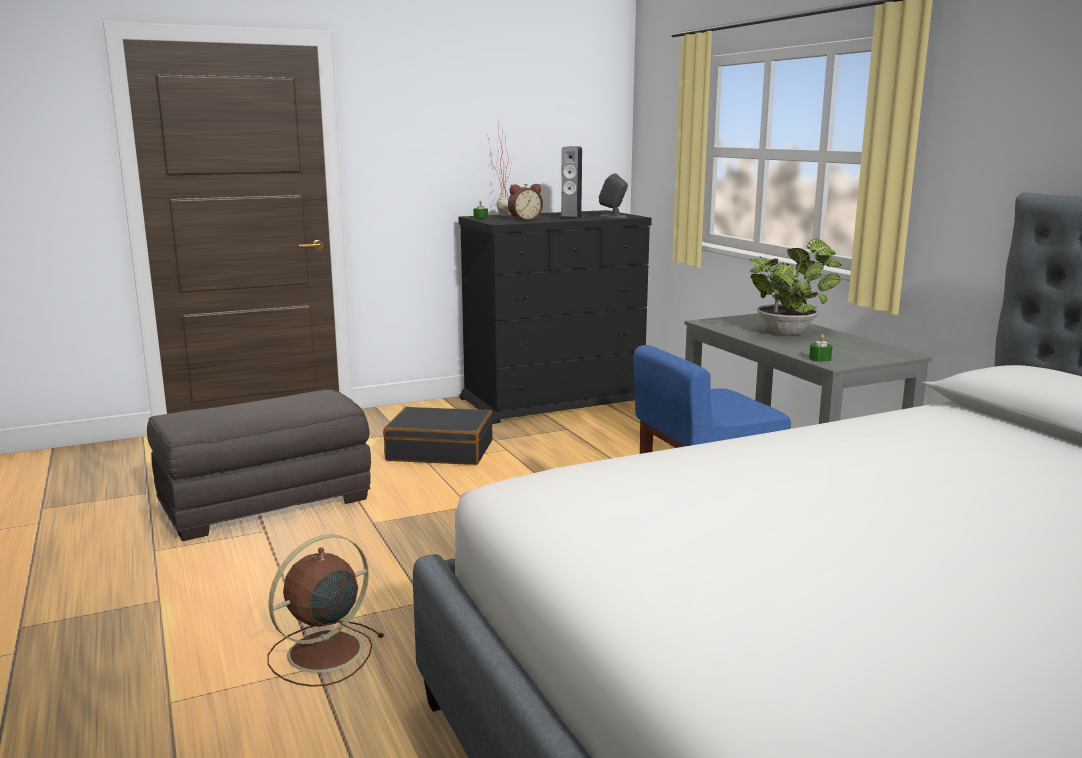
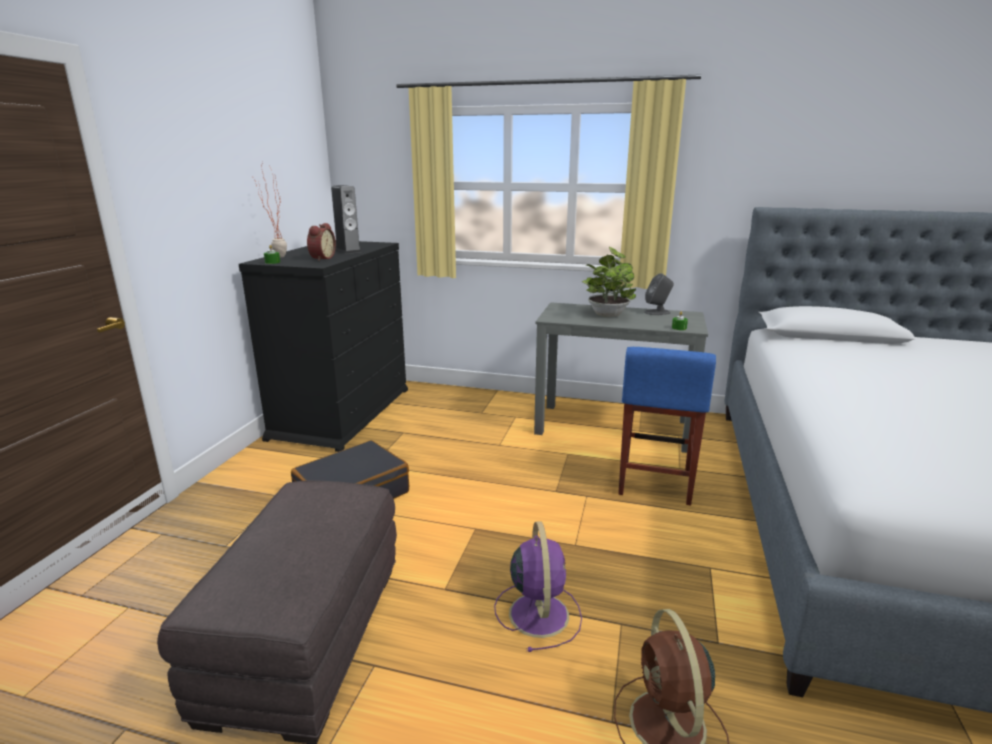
camera: 50 degrees left, 5 degrees up
grey speaker [599,173,628,218] -> grey speaker moved to [644,273,674,315]
none -> purple fan [494,521,582,652]

